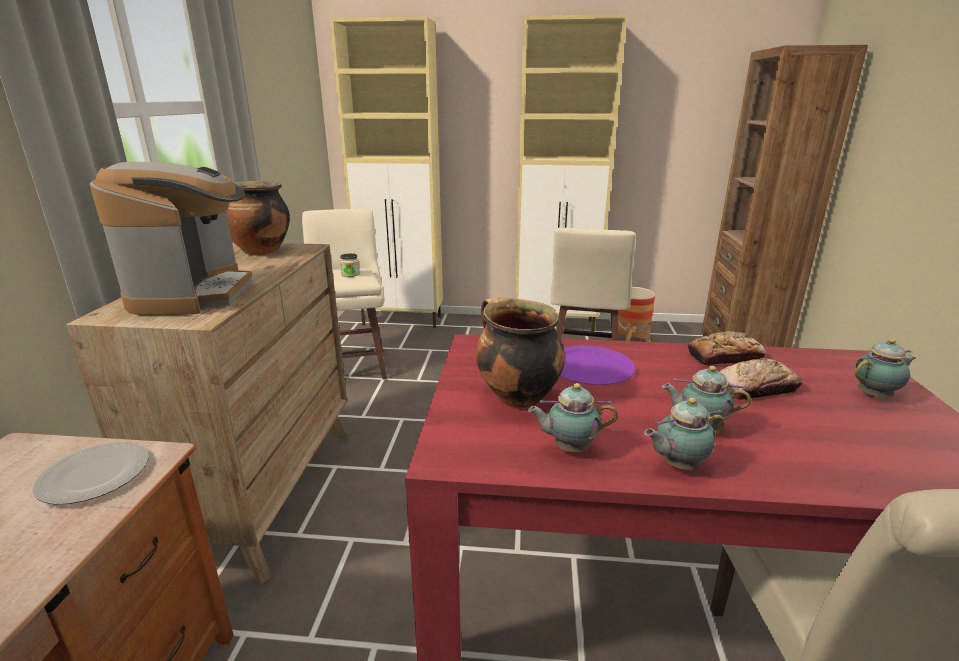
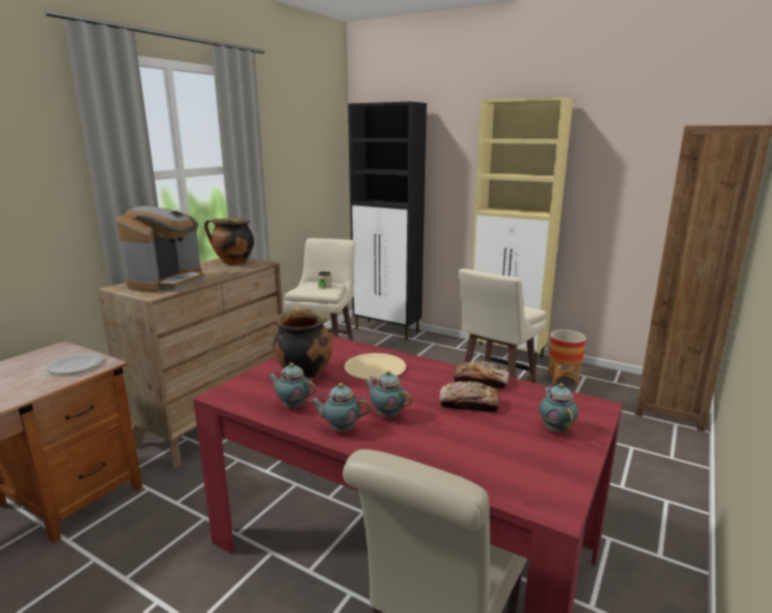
camera: 25 degrees right, 5 degrees down
beige cabinet [330,17,443,328] -> black cabinet [348,102,427,340]
purple plate [560,345,635,385] -> beige plate [344,353,406,380]
teapot [855,339,916,398] -> teapot turned 105 degrees counterclockwise [539,383,578,433]

